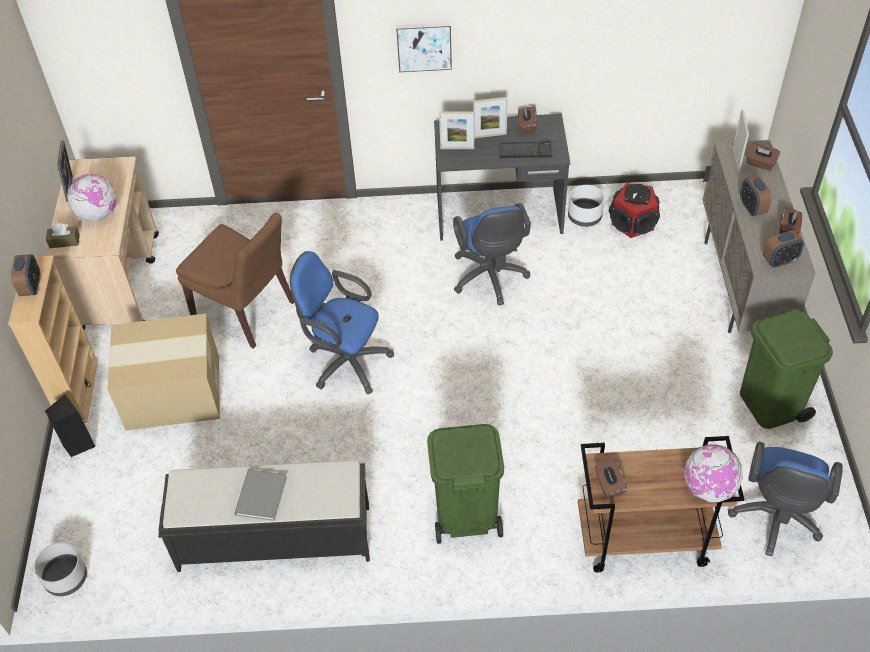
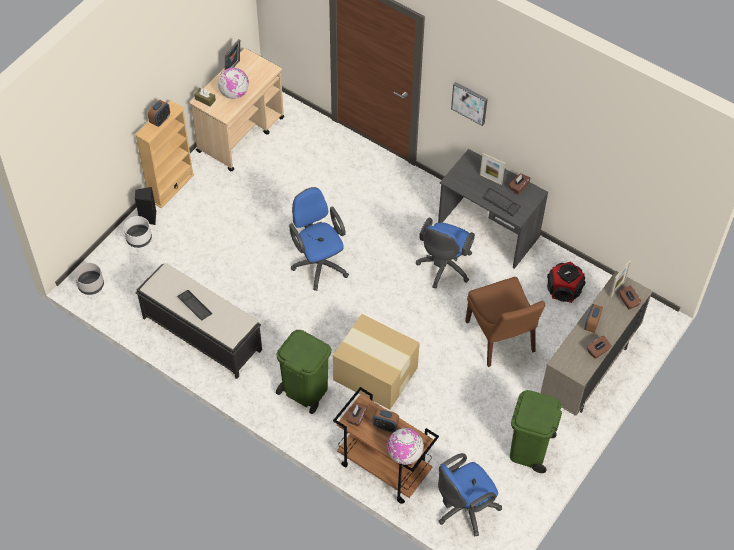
camera: 35 degrees right, 5 degrees up
cardboard box [108,313,220,431] -> cardboard box moved to [333,314,420,410]
brown chair [176,213,294,349] -> brown chair moved to [465,277,545,367]
grey book [234,469,287,521] -> keyboard [177,290,212,320]
picture frame [439,111,474,149] -> none
white planter [568,185,604,227] -> white planter moved to [124,216,152,248]
alarm clock [763,231,804,268] -> alarm clock moved to [372,408,399,432]

